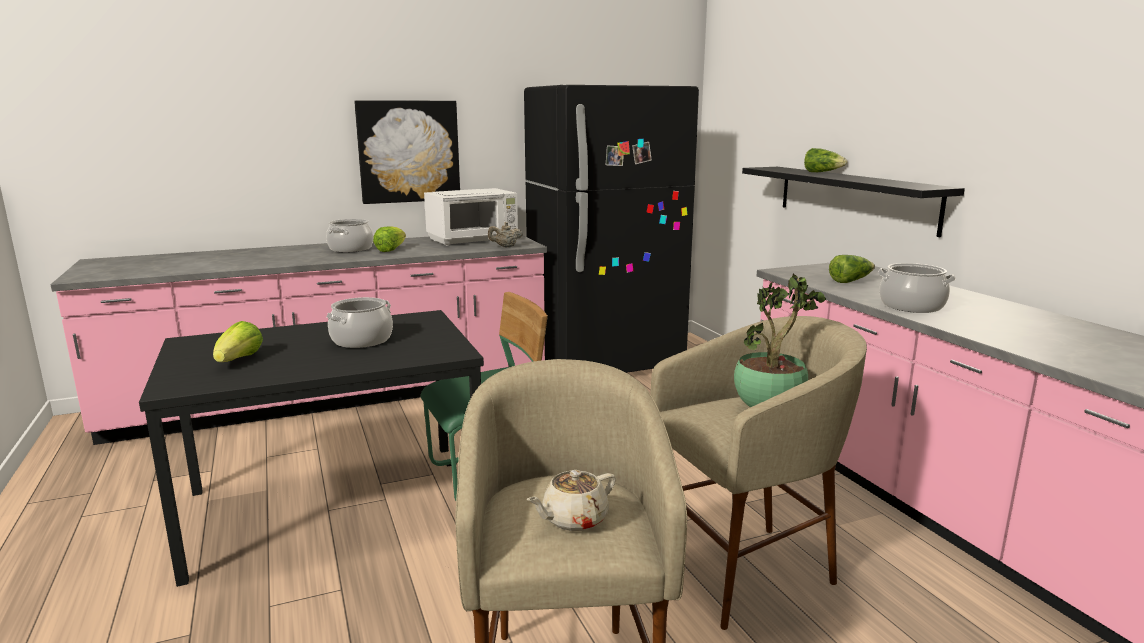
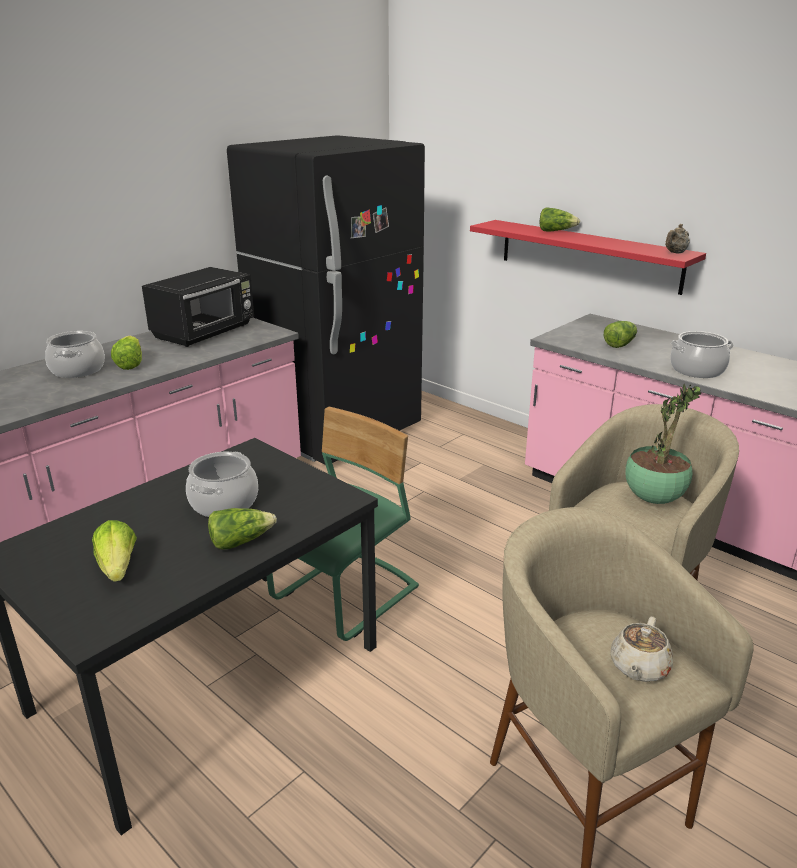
camera: 25 degrees left, 10 degrees up
picture [354,100,460,204] -> none
white microwave [424,188,518,246] -> black microwave [142,267,254,347]
beige teapot [488,222,523,248] -> beige teapot moved to [665,224,690,253]
black shelf [742,167,965,237] -> red shelf [470,220,706,295]
none -> lettuce [208,508,277,550]

